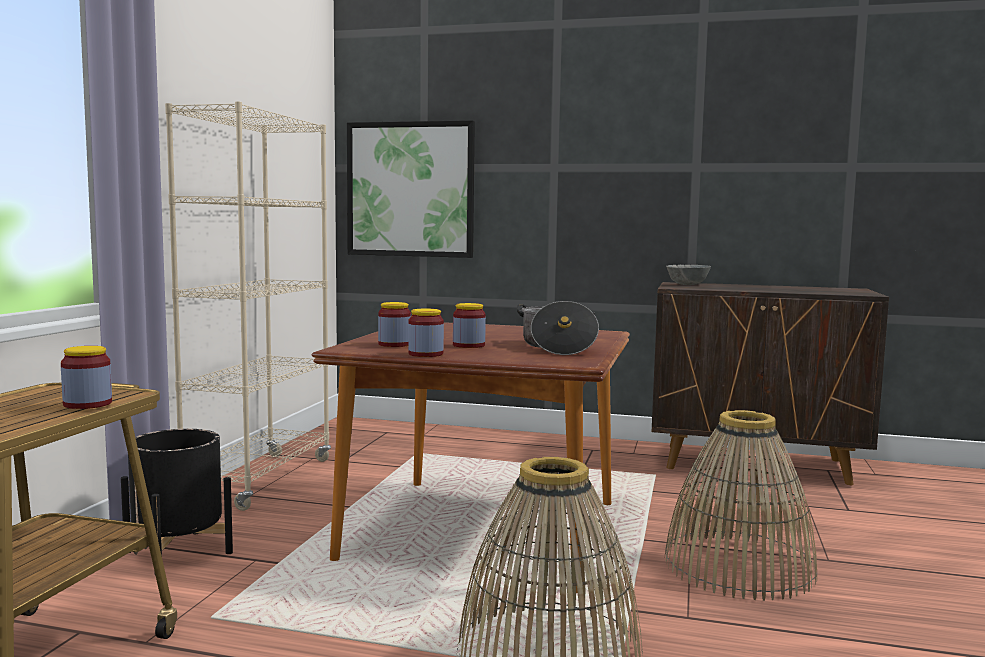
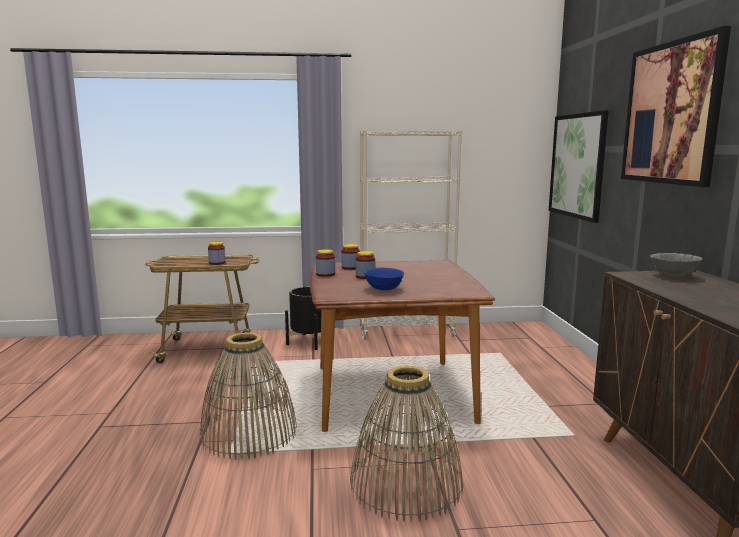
camera: 70 degrees right, 5 degrees up
cooking pot [517,301,599,355] -> blue bowl [364,268,404,290]
none -> picture [621,26,731,187]

